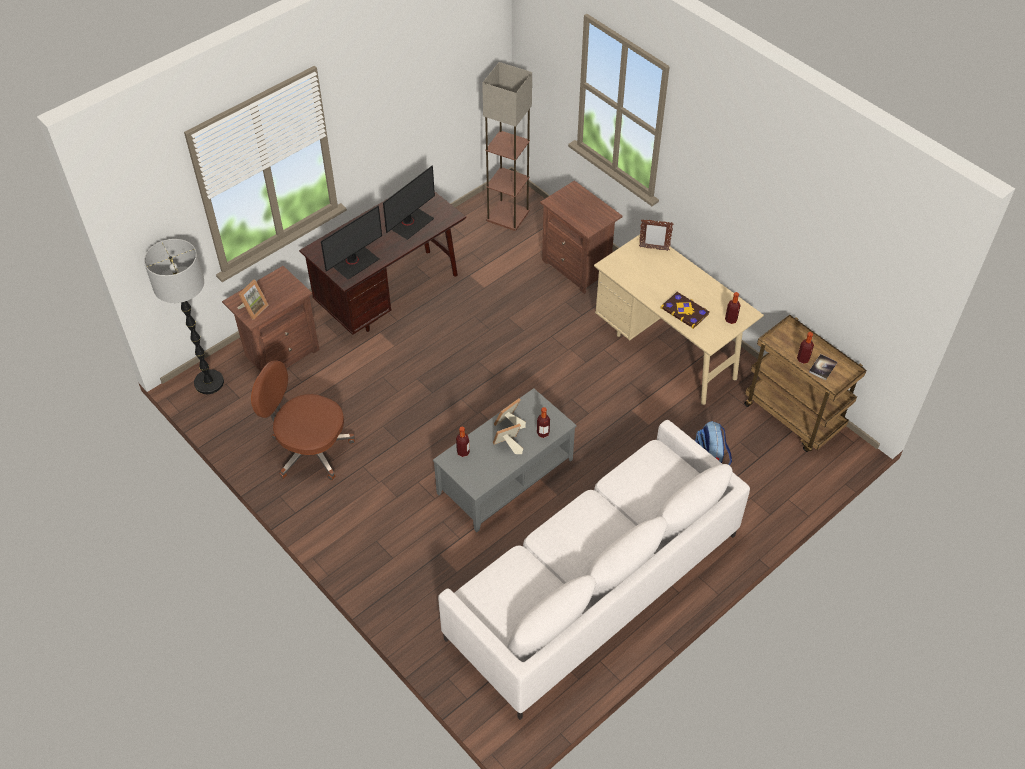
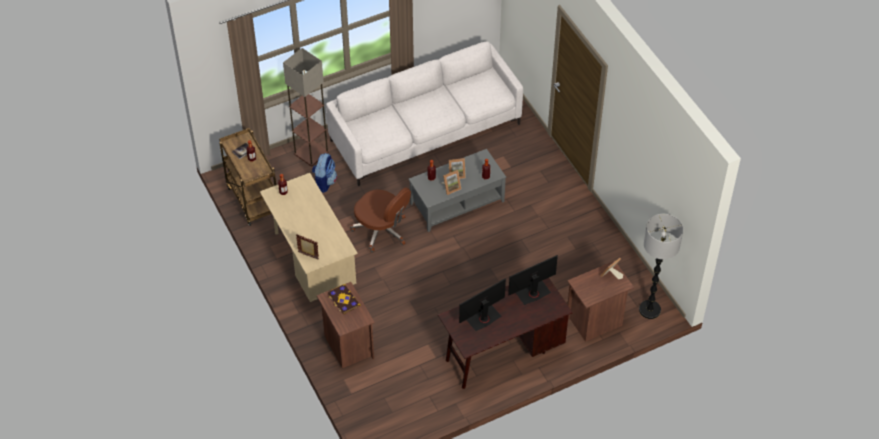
camera: 165 degrees left, 0 degrees up
brown office chair [251,360,355,480] -> brown office chair moved to [350,187,411,253]
floor lamp [482,62,532,231] -> floor lamp moved to [283,48,329,167]
book [661,292,709,329] -> book moved to [328,284,360,315]

